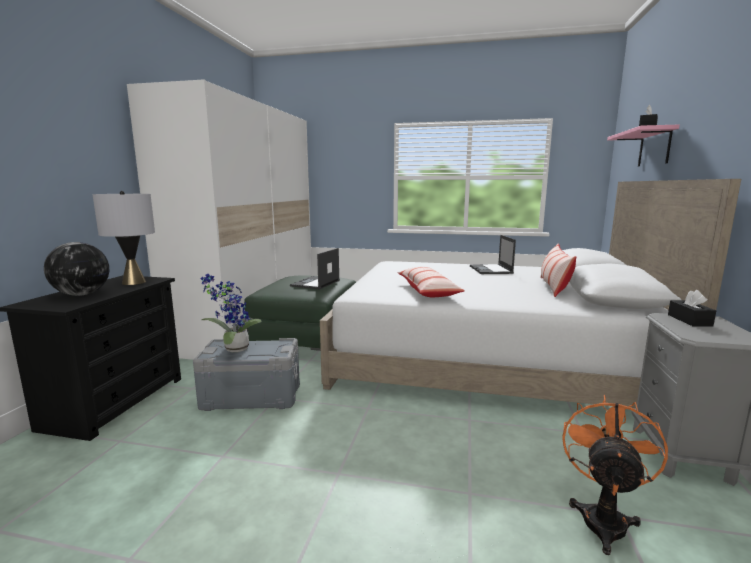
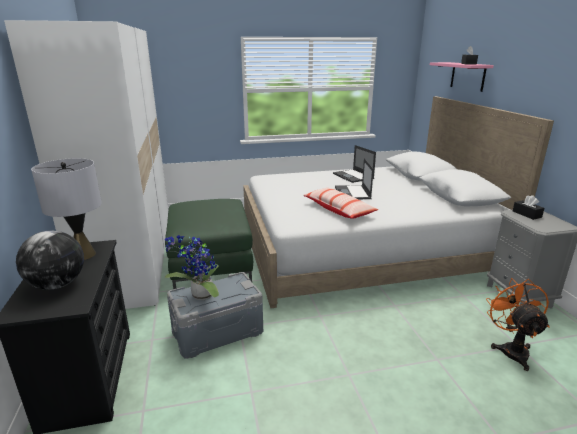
camera: 25 degrees left, 10 degrees up
laptop [290,248,340,289] -> laptop moved to [335,158,374,199]
pillow [541,243,576,297] -> none

